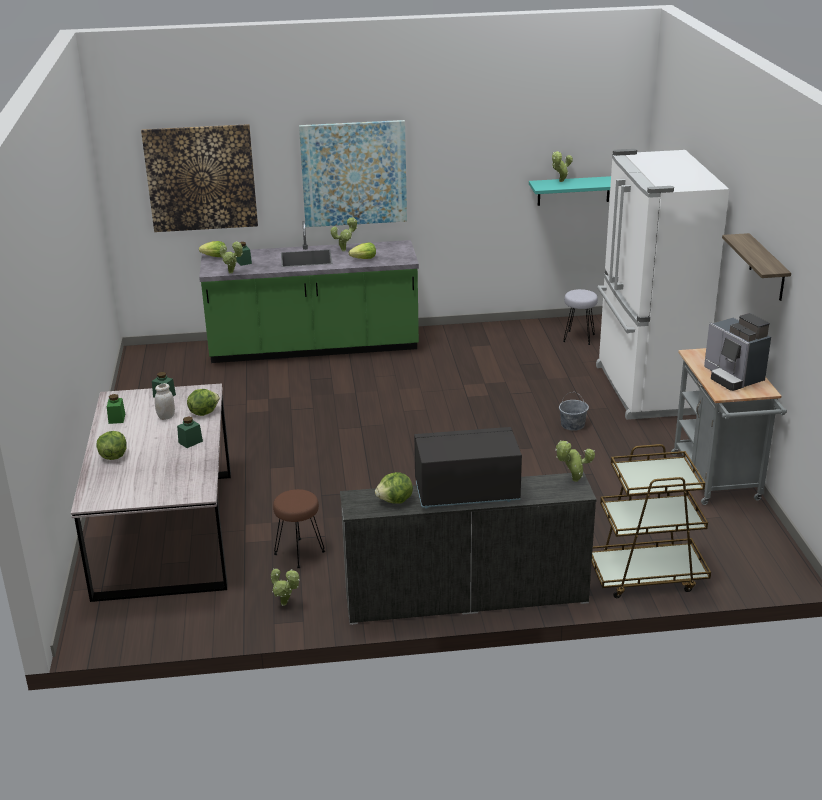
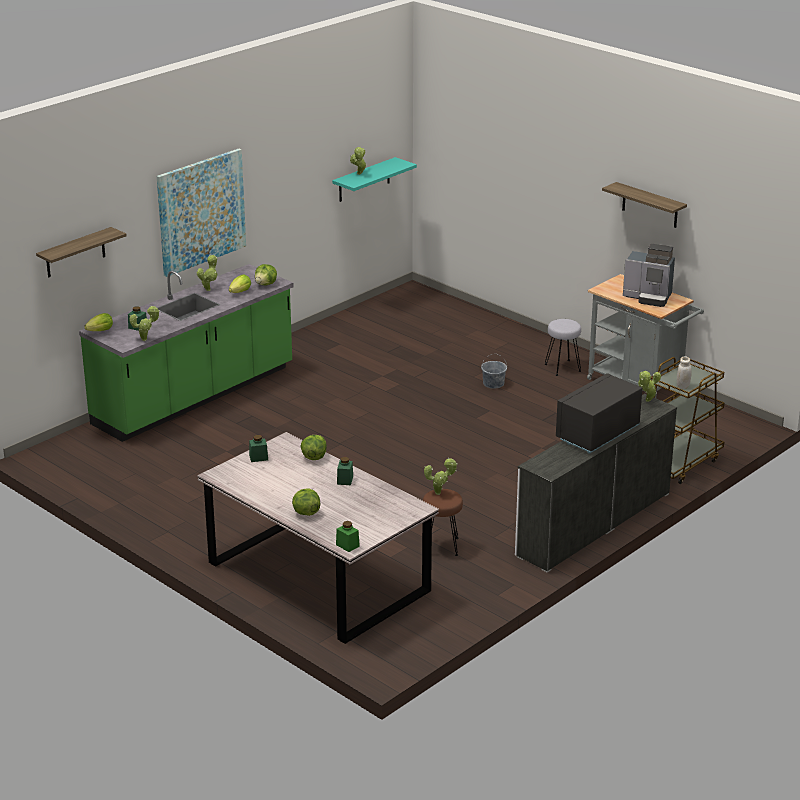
camera: 40 degrees left, 0 degrees up
green jar [107,394,125,424] -> green jar moved to [336,521,360,552]
picture [141,124,258,232] -> shelf [36,227,127,277]
white jar [155,383,175,420] -> white jar moved to [677,356,692,389]
potted plant [271,568,299,606] -> potted plant moved to [424,458,458,495]
lettuce [375,472,413,503] -> lettuce moved to [255,264,277,285]
grey stool [563,289,598,345] -> grey stool moved to [545,319,581,376]
white fridge [596,149,729,420] -> none

